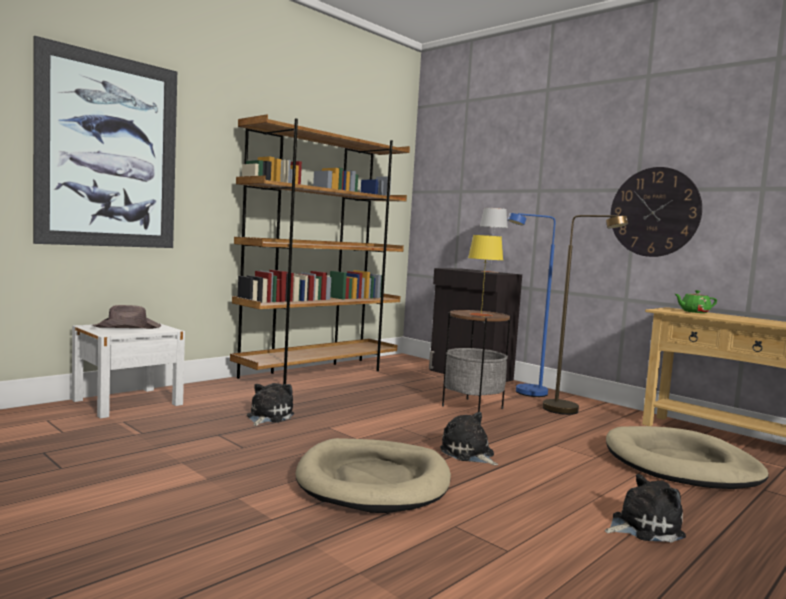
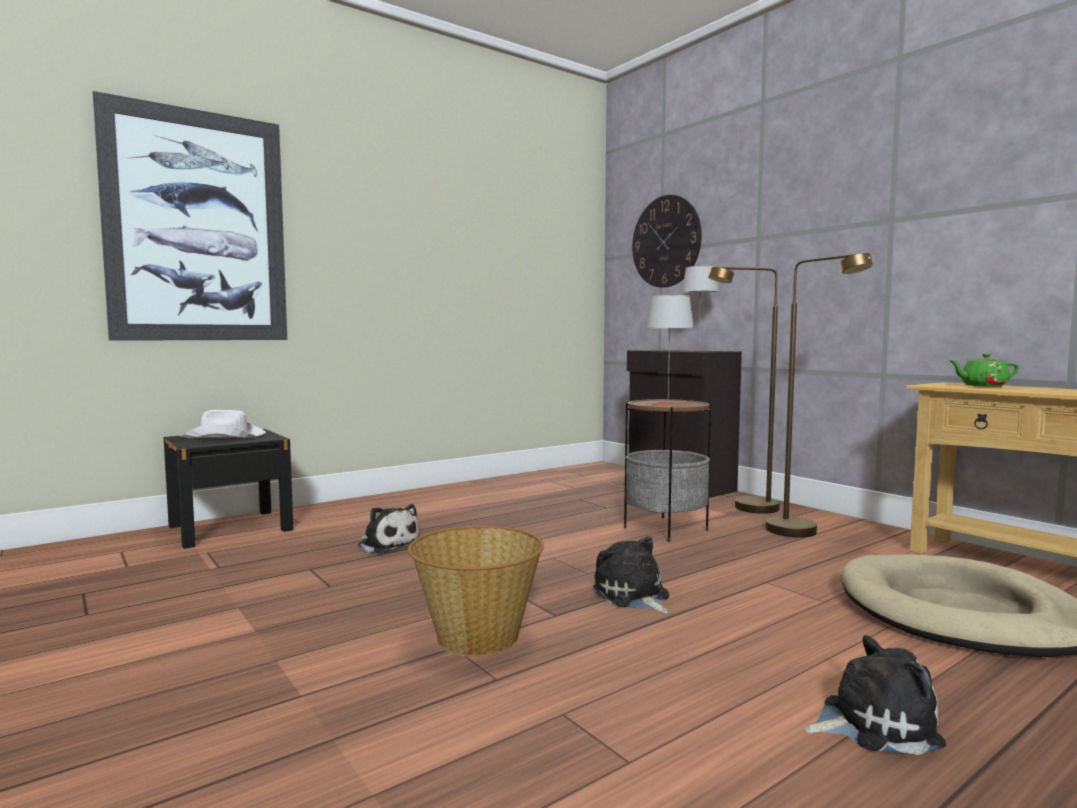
camera: 10 degrees right, 0 degrees up
white nightstand [72,323,185,419] -> black nightstand [164,429,293,549]
brown hat [92,305,161,329] -> white hat [180,410,266,438]
brown bookcase [230,114,410,384] -> none
plush toy [247,383,294,426] -> plush toy turned 105 degrees clockwise [358,504,419,554]
beige dog bed [295,438,451,513] -> basket [408,526,544,657]
yellow table lamp [468,235,503,317] -> grey table lamp [646,295,694,406]
blue floor lamp [507,213,555,397] -> brown floor lamp [708,267,779,514]
wall clock [611,167,702,257] -> wall clock moved to [632,195,702,288]

